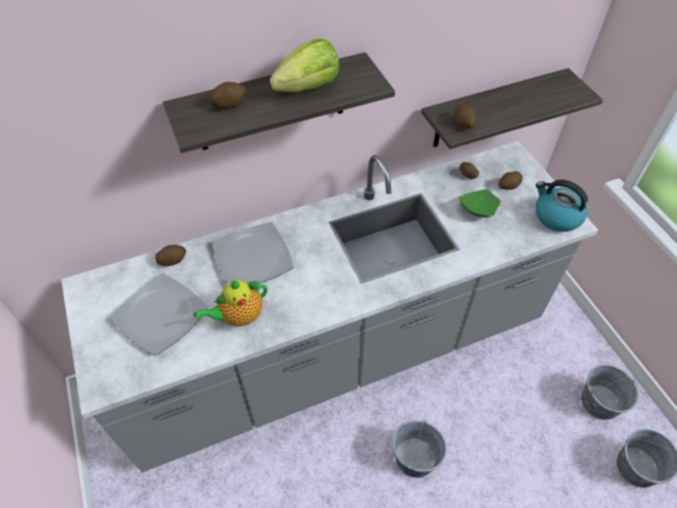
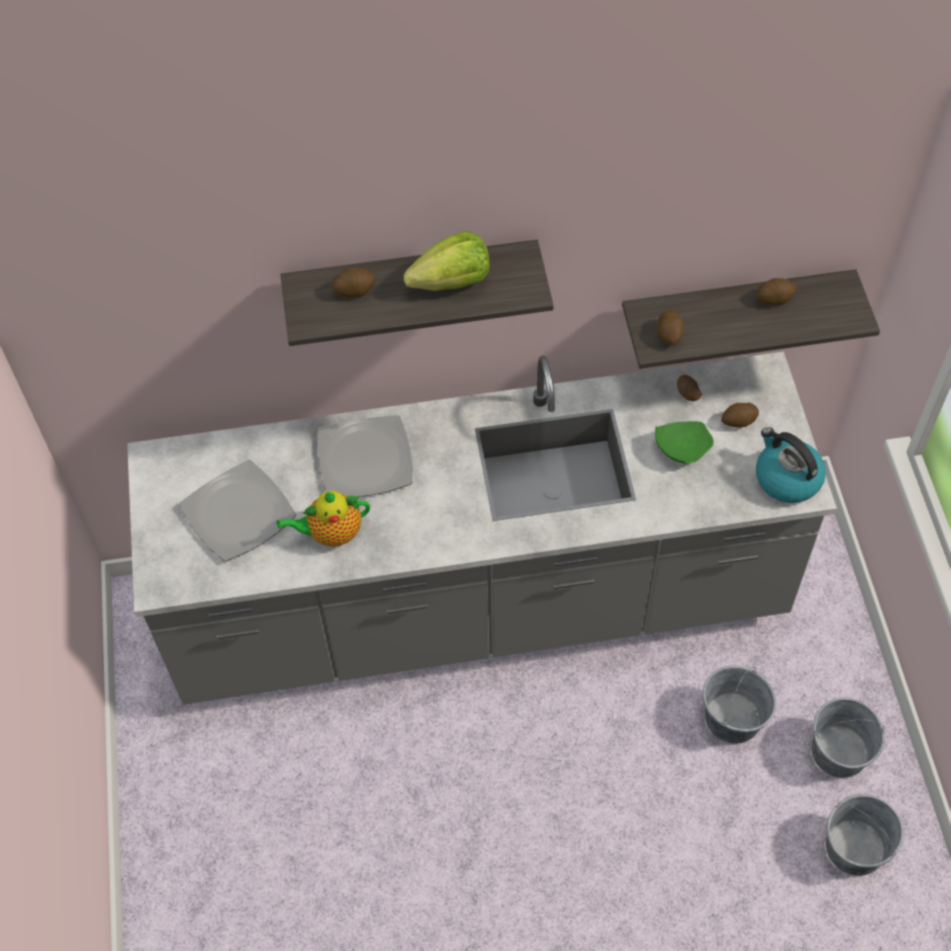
camera: 15 degrees right, 5 degrees up
potato [155,245,186,266] -> potato moved to [756,278,797,305]
grey bucket [392,420,447,478] -> grey bucket moved to [703,666,776,744]

